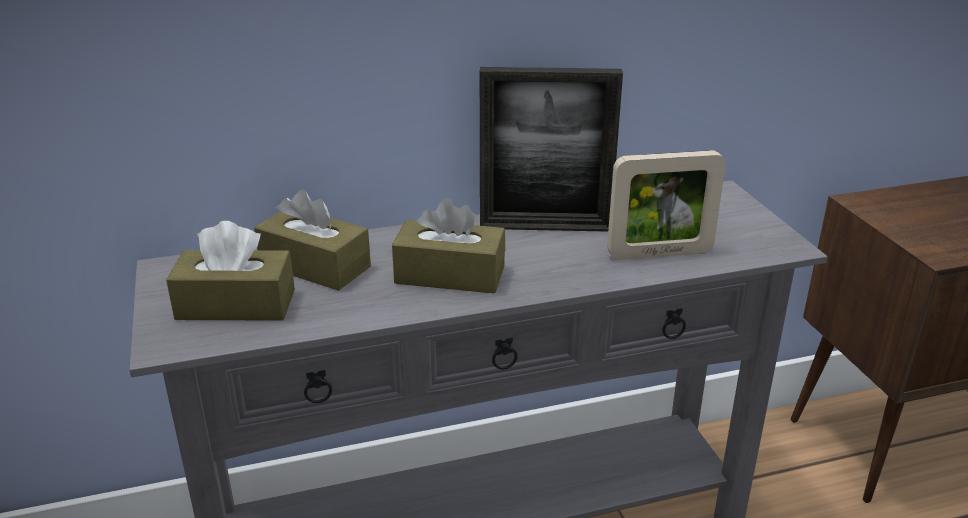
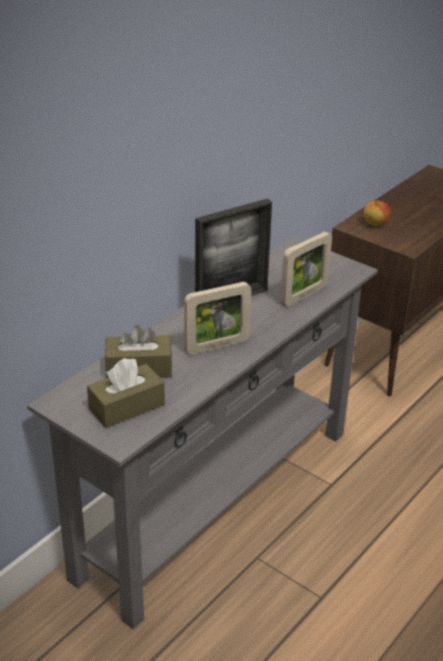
camera: 35 degrees left, 5 degrees up
brown tissue box [392,198,505,294] -> picture frame [184,282,251,355]
none -> apple [363,201,391,226]

